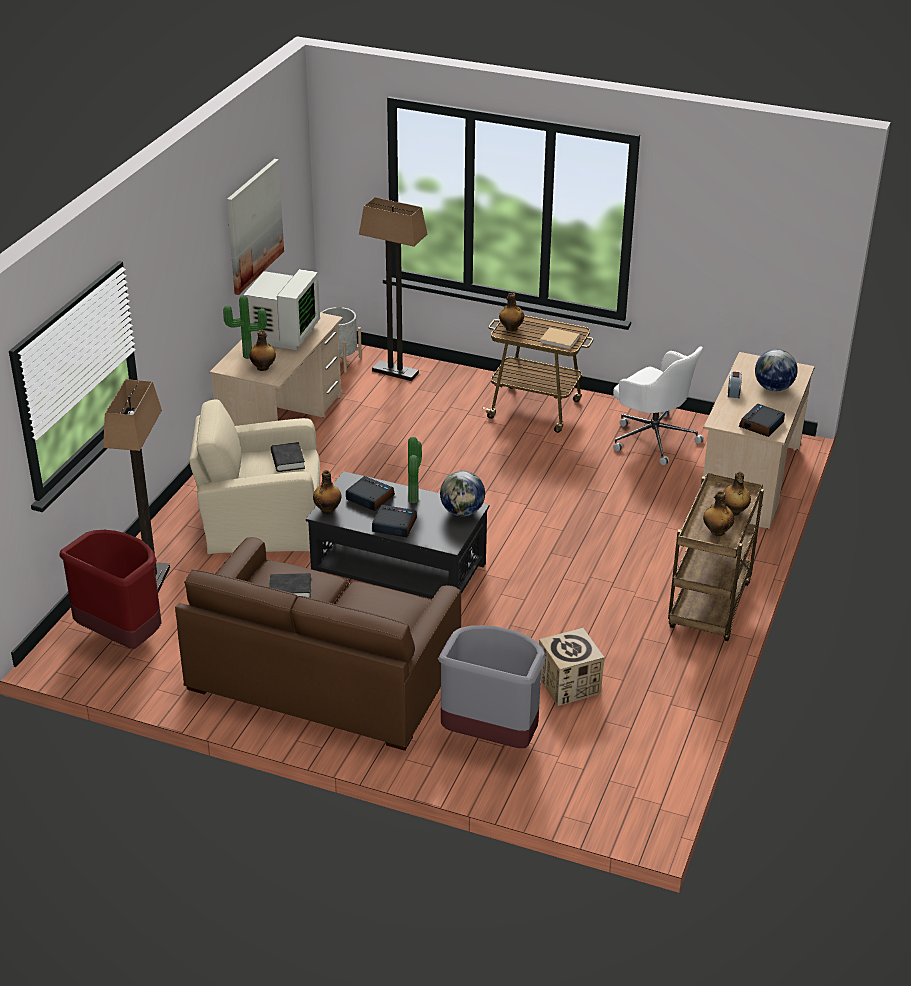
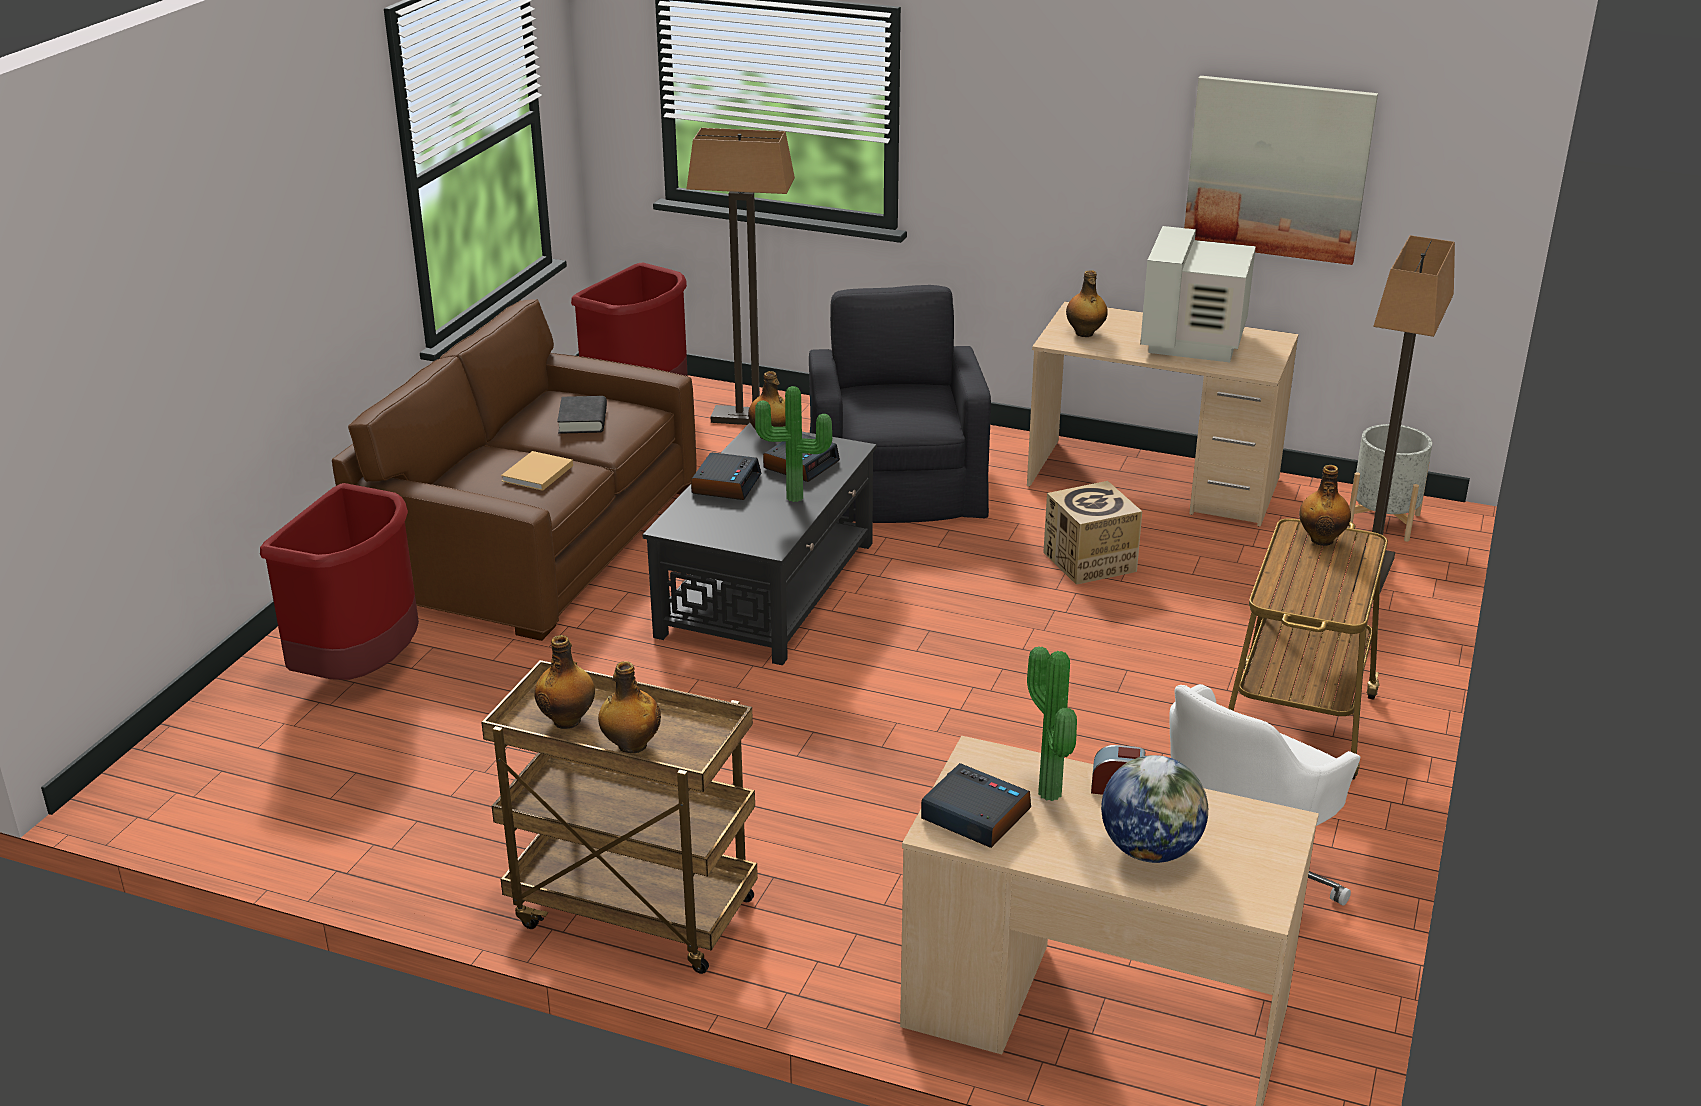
camera: 90 degrees right, 5 degrees down
beige armchair [189,399,320,554] -> black armchair [809,285,991,523]
potted plant [223,296,267,359] -> potted plant moved to [1027,646,1077,801]
monitor [243,269,320,350] -> monitor turned 90 degrees clockwise [1140,226,1256,362]
black book [271,442,305,472] -> none
grey trash can [438,625,545,748] -> red trash can [260,483,419,680]
globe [440,471,485,516] -> none
cardboard box [539,628,605,706] -> cardboard box moved to [1043,481,1142,585]
beige book [540,327,580,349] -> beige book moved to [501,451,573,491]

